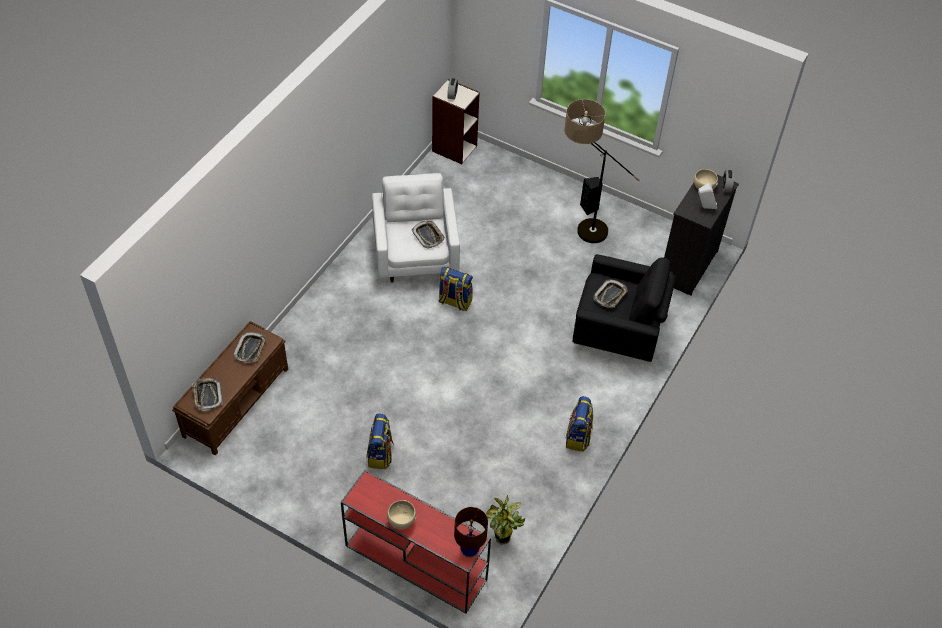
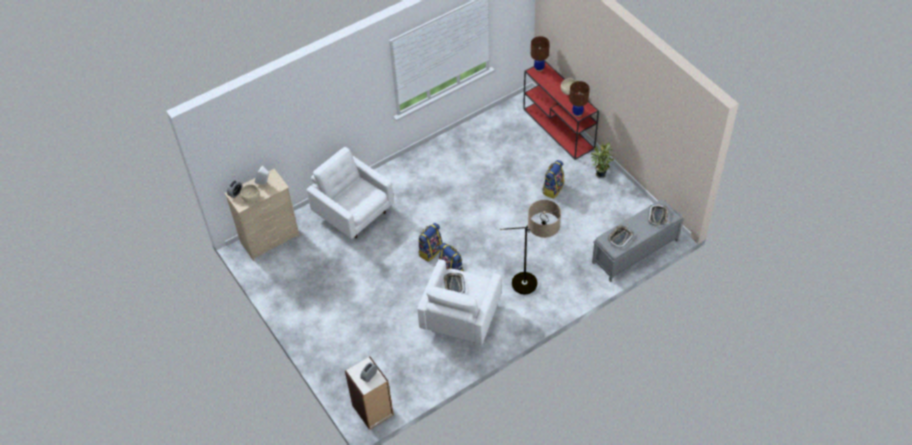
camera: 150 degrees left, 0 degrees up
brown bench [172,321,288,456] -> grey bench [592,199,684,282]
potted plant [486,495,525,545] -> potted plant moved to [590,141,615,179]
floor lamp [564,99,640,243] -> floor lamp moved to [500,200,561,295]
backpack [565,396,593,452] -> backpack moved to [418,223,443,262]
black armchair [573,254,676,362] -> white armchair [306,147,394,239]
black speaker [580,177,603,215] -> none
tray [593,280,627,307] -> none
black dresser [664,174,739,296] -> beige dresser [225,169,300,261]
none -> brown table lamp [569,81,589,117]

